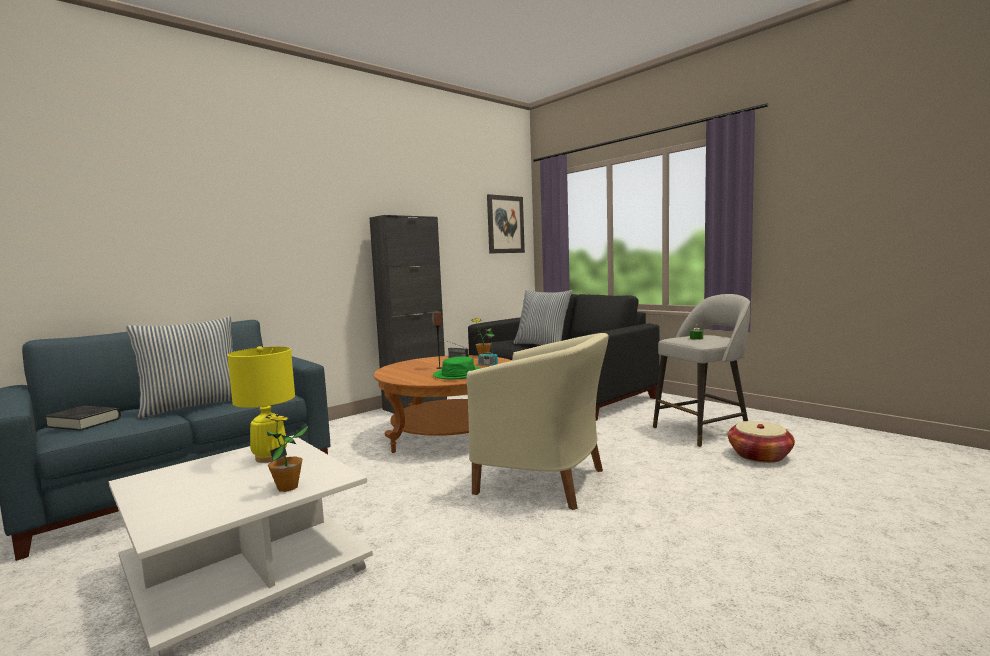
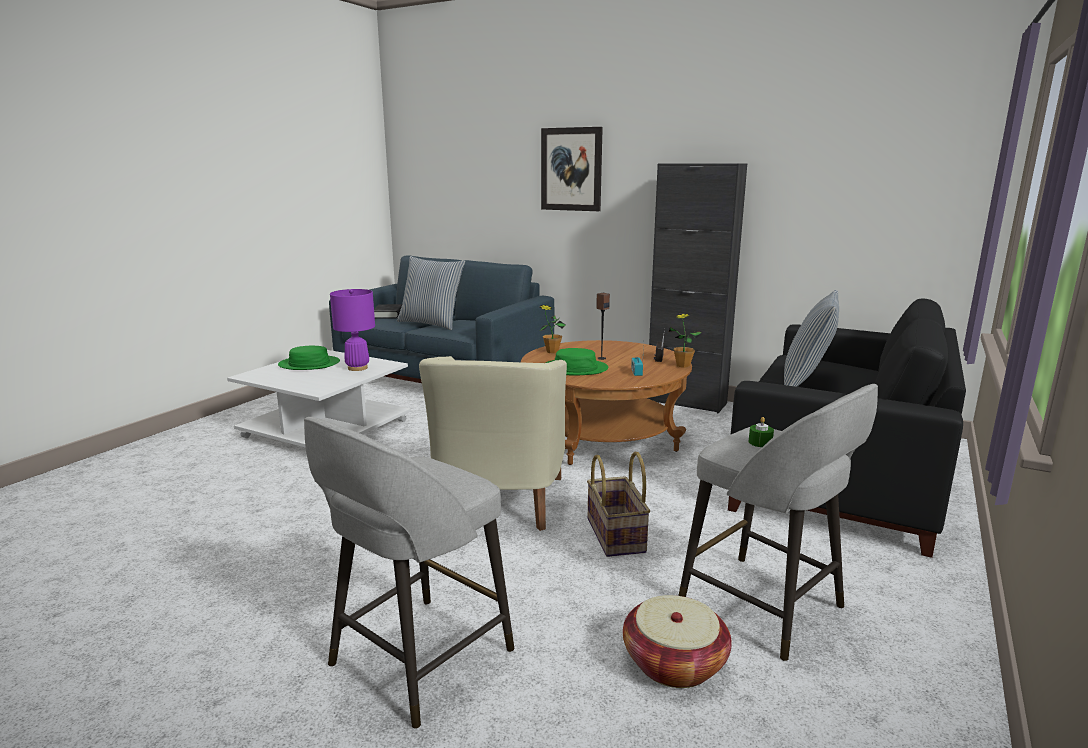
camera: 70 degrees right, 10 degrees up
yellow table lamp [227,346,295,463] -> purple table lamp [330,289,375,371]
potted plant [266,415,309,492] -> potted plant moved to [539,305,566,353]
picture [487,194,525,254] -> picture moved to [541,127,603,211]
none -> green hat [278,345,340,370]
none -> grey stool [304,417,514,729]
none -> basket [587,452,650,557]

